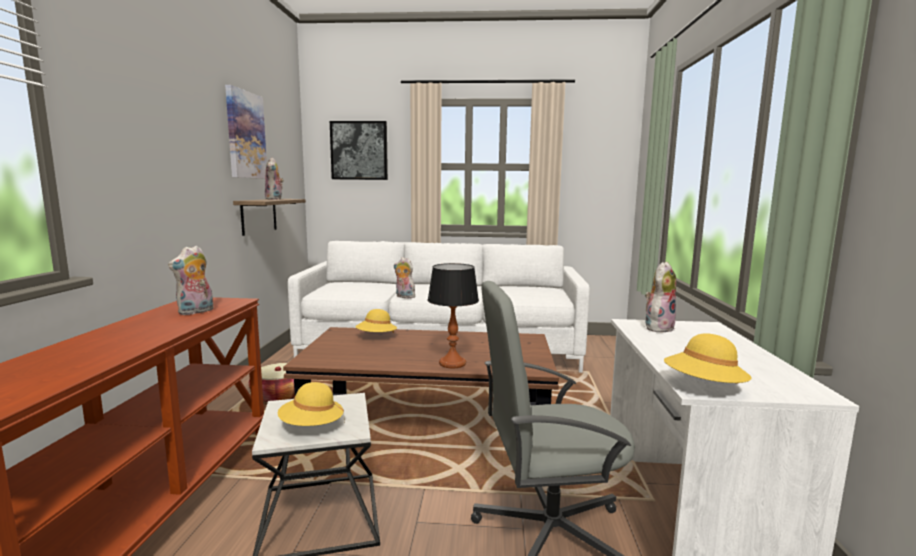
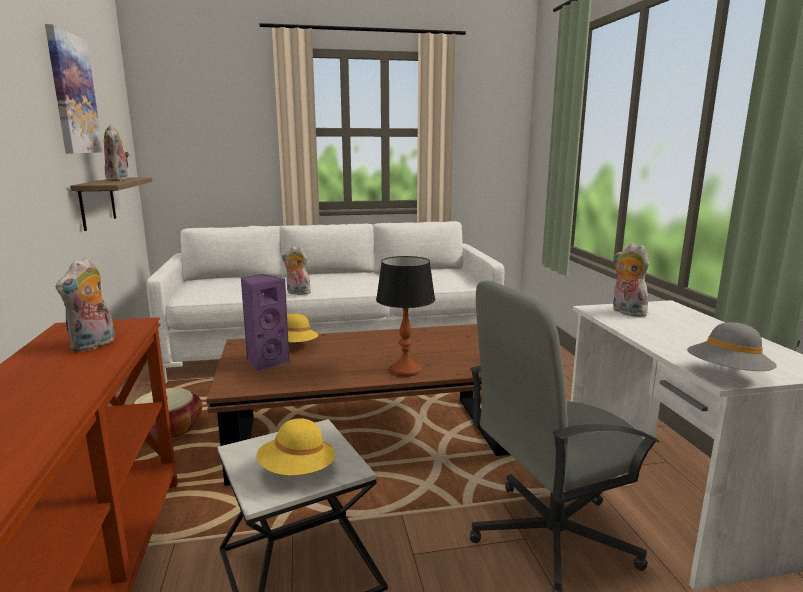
camera: 15 degrees left, 5 degrees up
picture [330,121,388,180] -> none
plush toy [645,262,676,332] -> plush toy turned 60 degrees counterclockwise [613,243,649,317]
yellow hat [664,333,751,383] -> grey hat [687,322,777,371]
none -> purple speaker [241,274,290,372]

